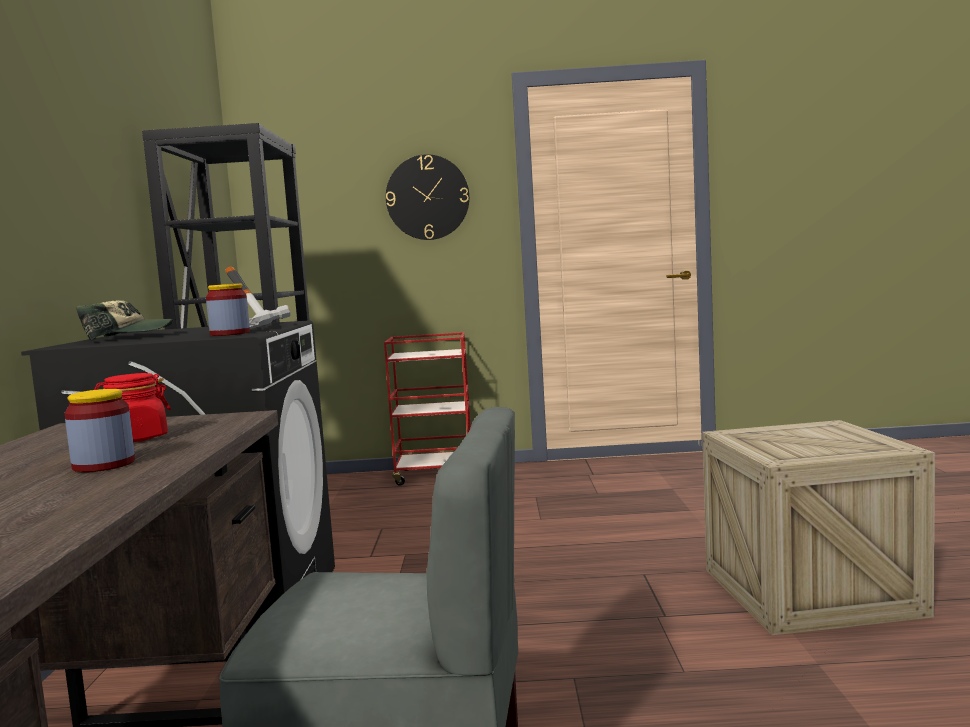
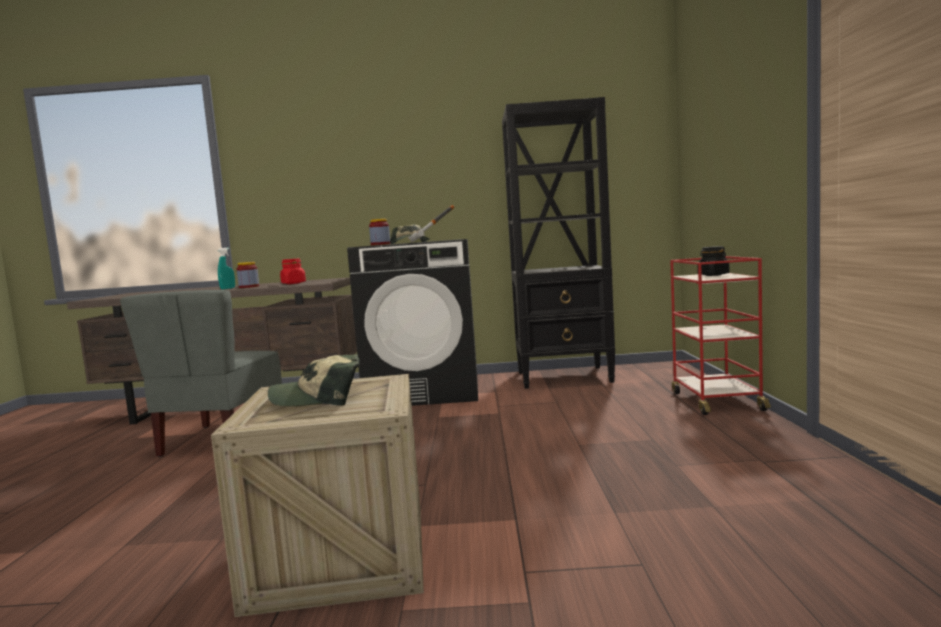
camera: 90 degrees right, 0 degrees up
wall clock [386,154,470,240] -> none
none -> turquoise spray bottle [218,248,235,289]
none -> cap [268,354,360,406]
none -> black jar [697,246,729,276]

